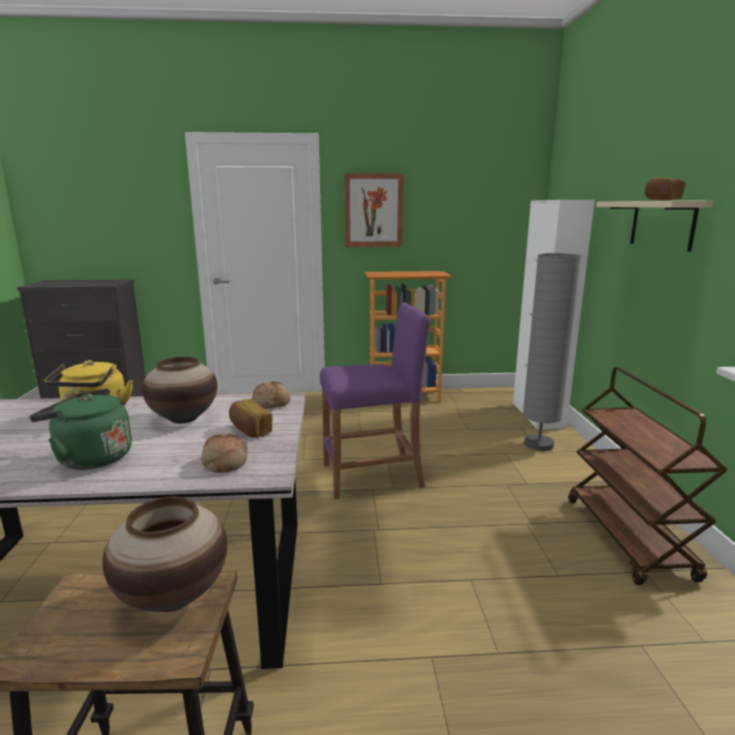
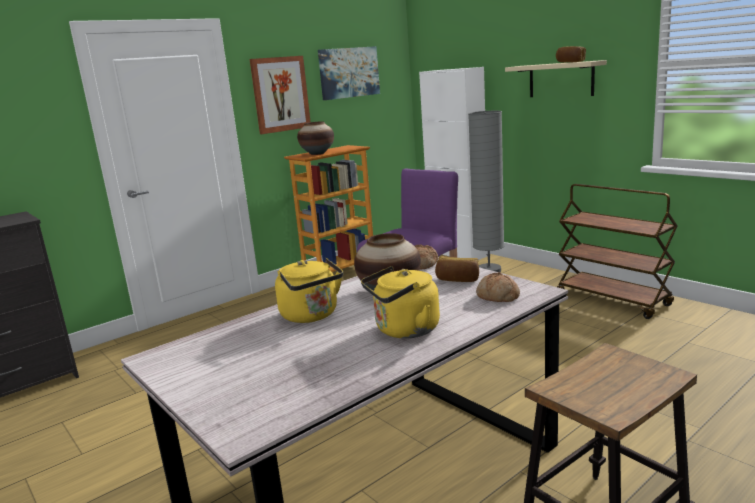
camera: 35 degrees left, 0 degrees up
green kettle [29,389,132,470] -> yellow kettle [361,266,440,339]
vase [102,496,227,612] -> vase moved to [297,121,334,155]
none -> picture [318,46,380,100]

